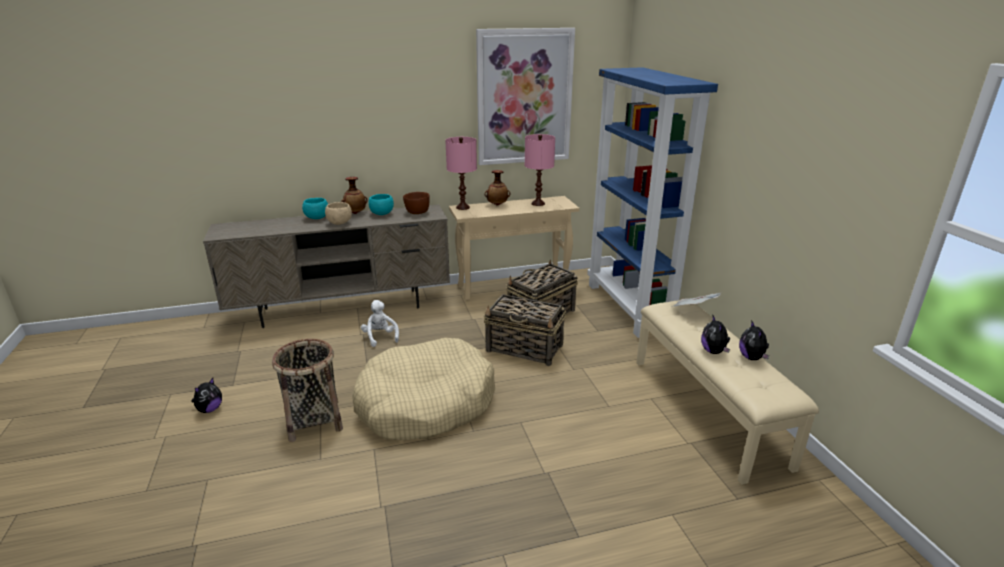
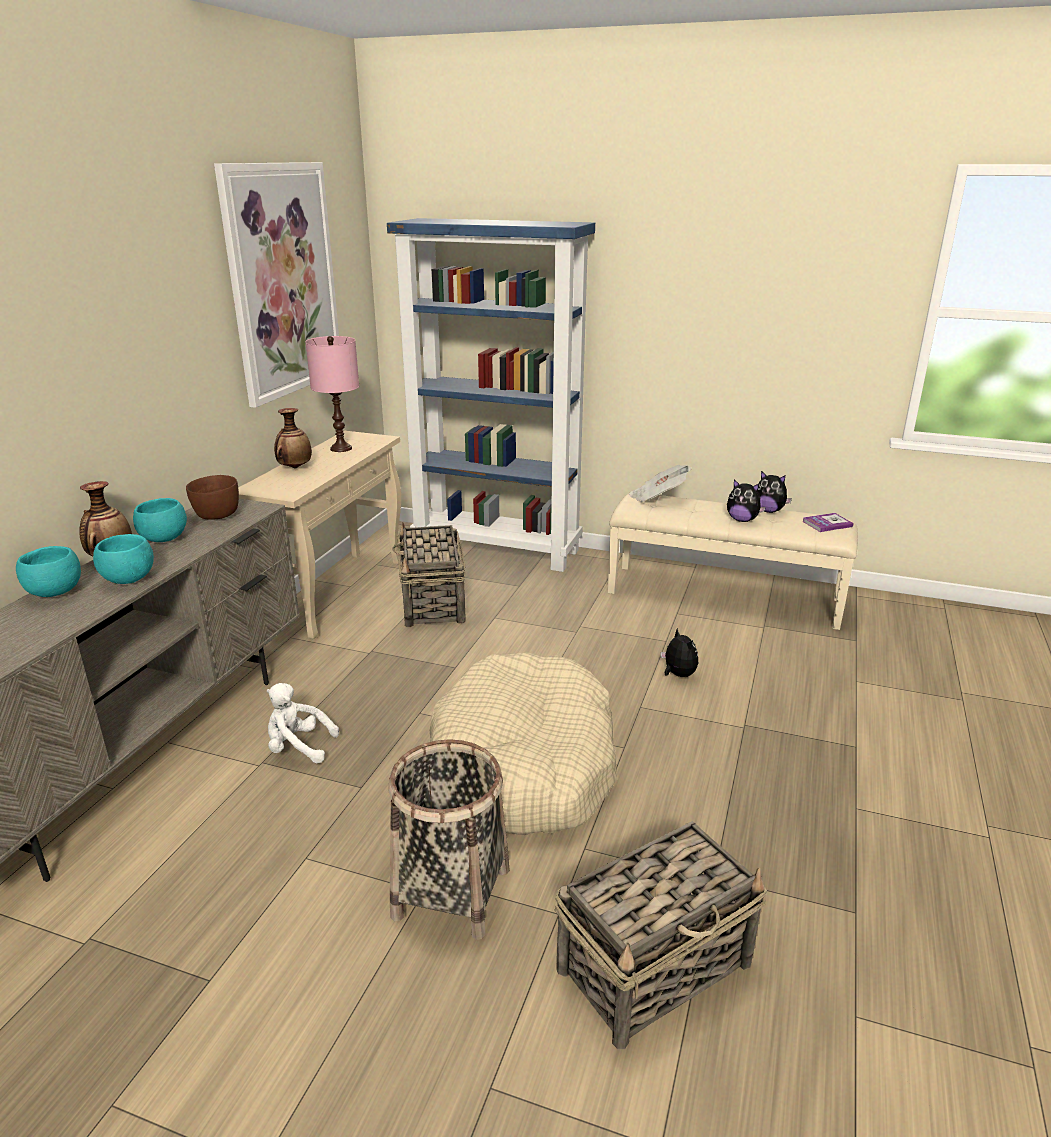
camera: 55 degrees left, 0 degrees up
plush toy [191,378,222,413] -> plush toy moved to [660,628,698,677]
beige bowl [325,202,352,225] -> turquoise bowl [93,534,154,584]
pink table lamp [445,137,477,210] -> none
basket [484,294,566,366] -> basket moved to [555,821,767,1049]
none -> book [802,513,854,532]

